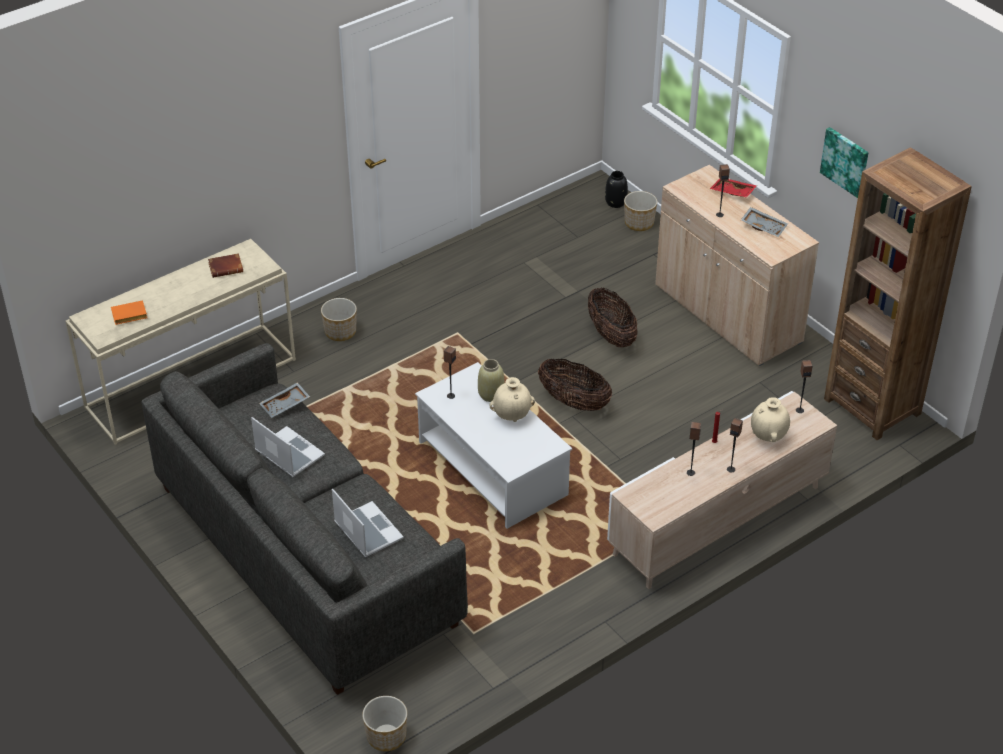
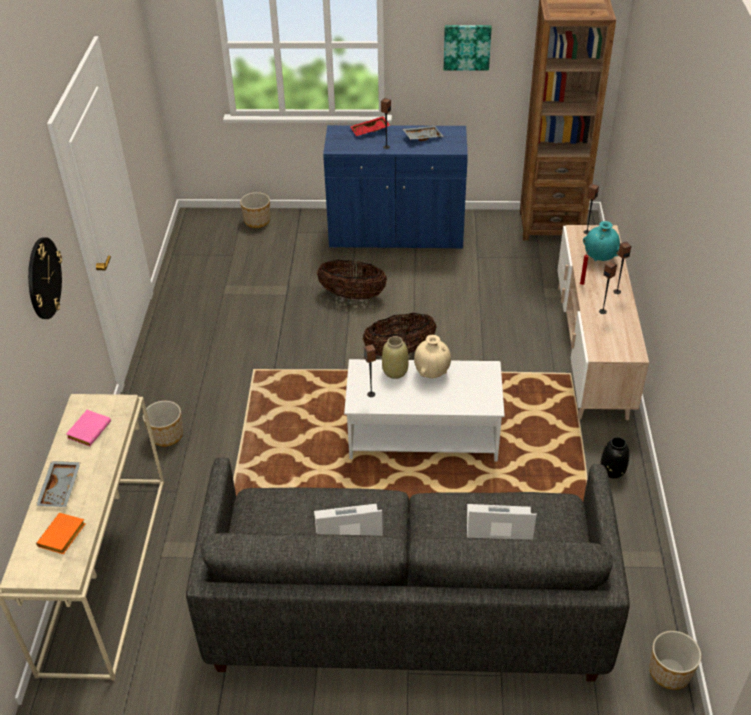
camera: 50 degrees left, 0 degrees up
brown book [208,253,243,278] -> pink book [66,410,111,446]
grey tray [259,382,310,418] -> grey tray moved to [36,461,81,507]
black vase [605,171,628,208] -> black vase moved to [600,437,630,479]
beige cabinet [655,165,819,366] -> blue cabinet [323,125,468,249]
beige vase [751,397,790,442] -> turquoise vase [583,221,620,261]
none -> wall clock [28,237,62,319]

